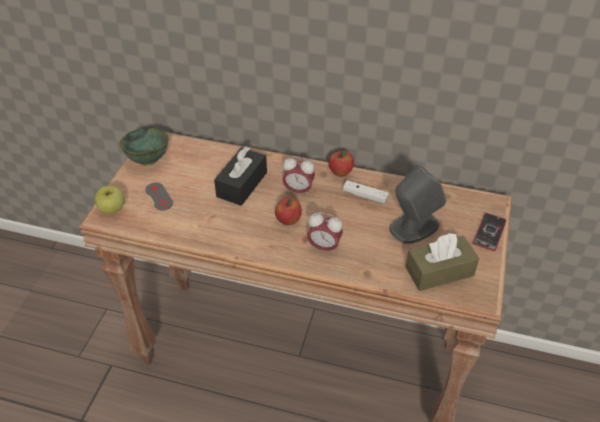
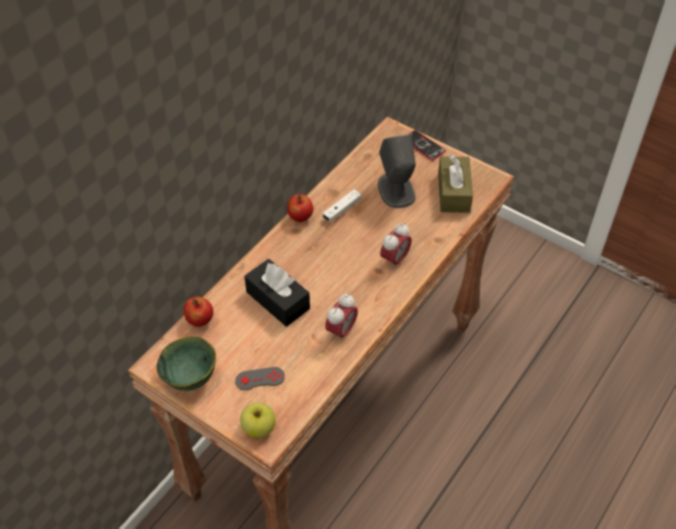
camera: 70 degrees left, 5 degrees up
apple [275,197,302,225] -> apple moved to [183,297,213,327]
alarm clock [282,156,315,196] -> alarm clock moved to [325,294,358,343]

